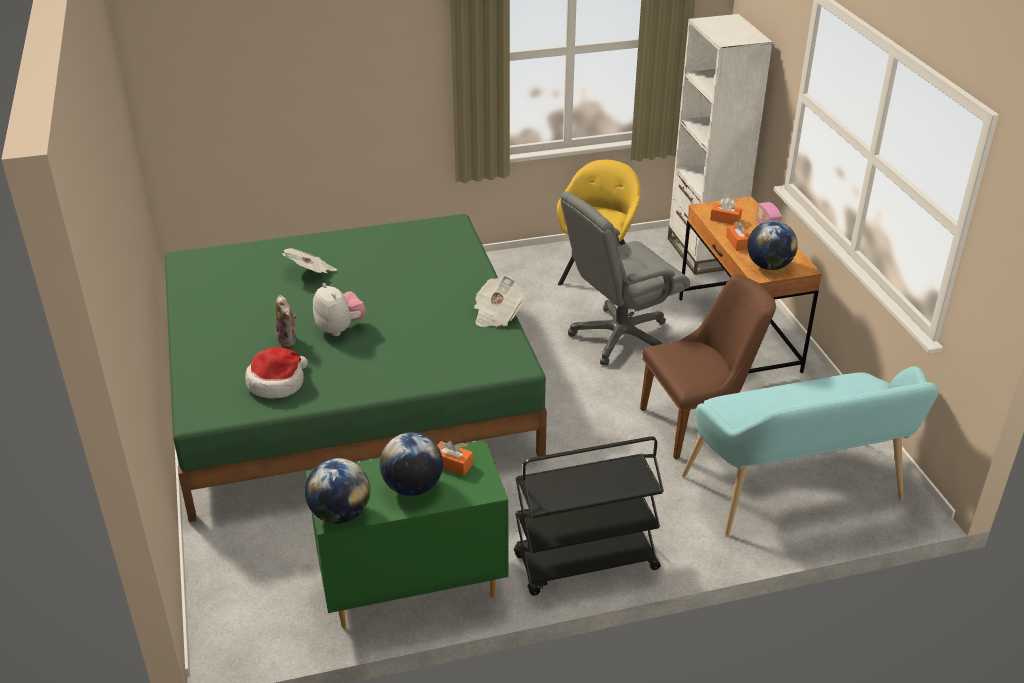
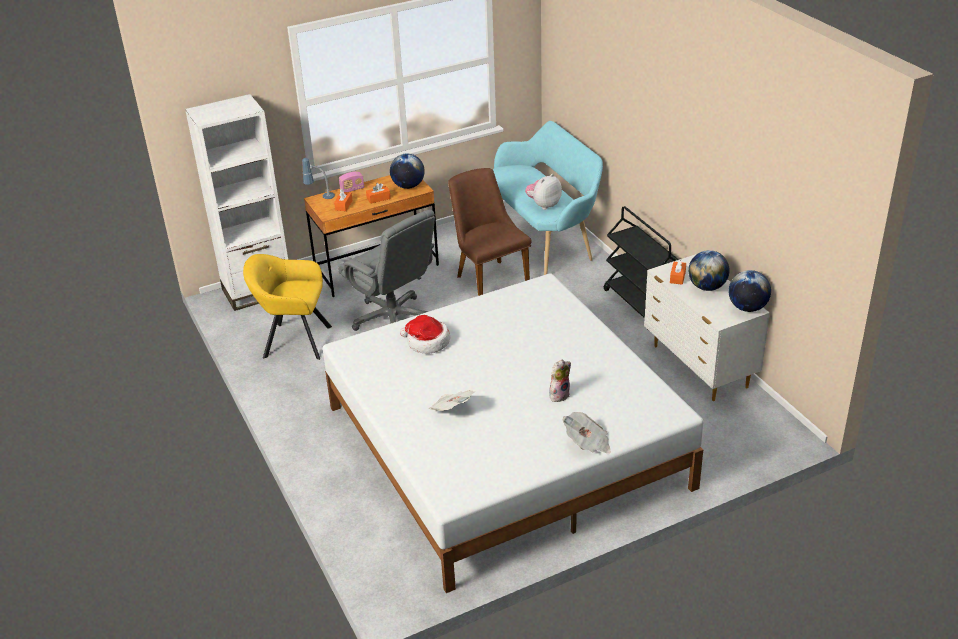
camera: 100 degrees left, 0 degrees up
green bed [165,214,547,522] -> white bed [322,273,704,593]
hat [245,347,308,399] -> hat moved to [400,315,450,354]
green dresser [306,440,508,628] -> white dresser [644,254,770,401]
plush toy [313,283,366,336] -> plush toy moved to [525,174,562,210]
newspaper [474,276,525,327] -> newspaper moved to [563,412,611,453]
none -> table lamp [302,158,335,199]

